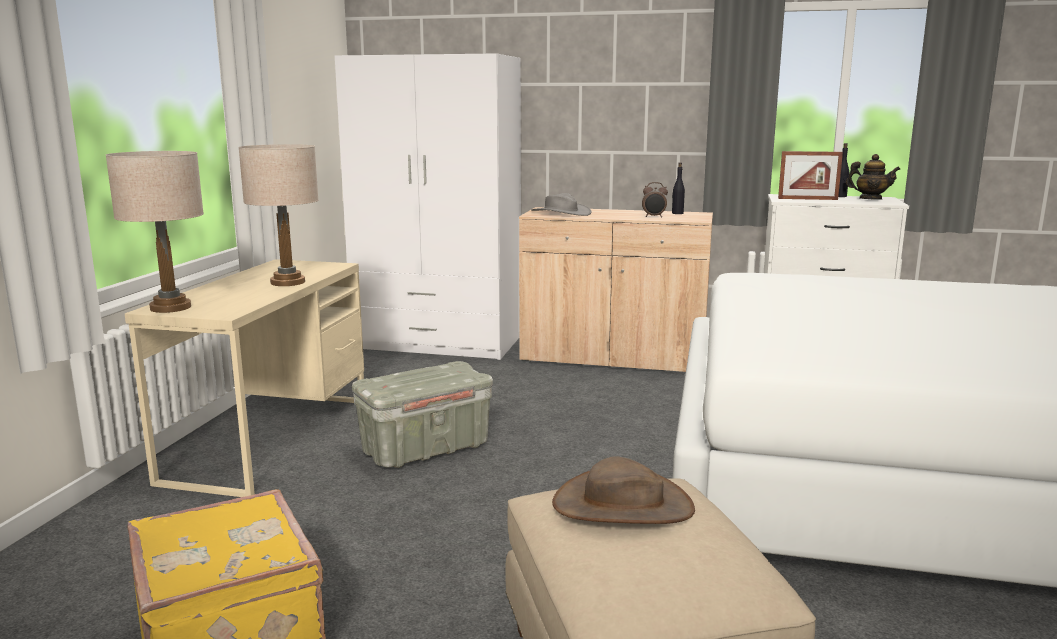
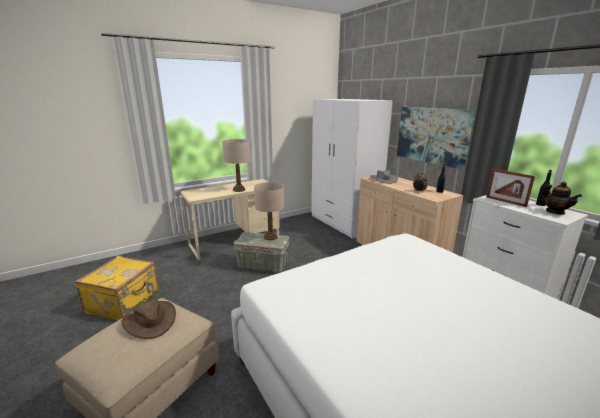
camera: 45 degrees right, 5 degrees up
beige table lamp [106,151,204,313] -> beige table lamp moved to [254,182,284,240]
none -> picture [397,107,475,170]

